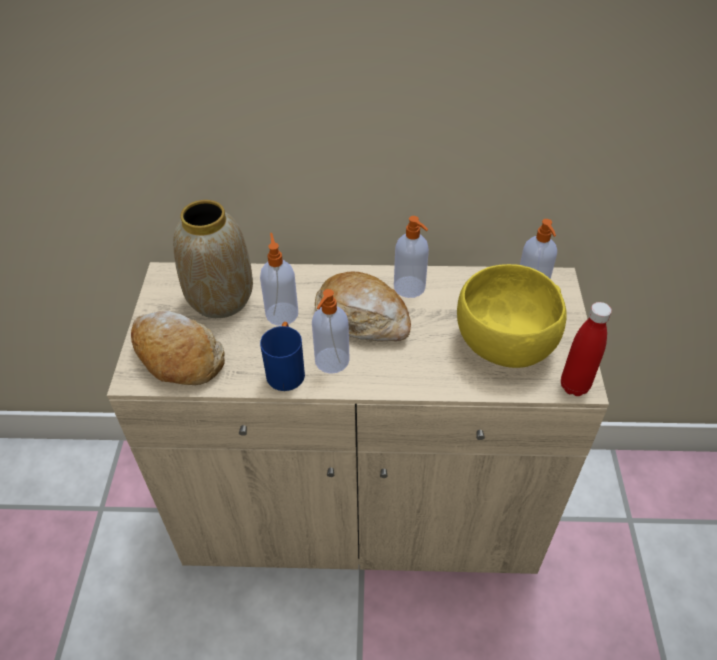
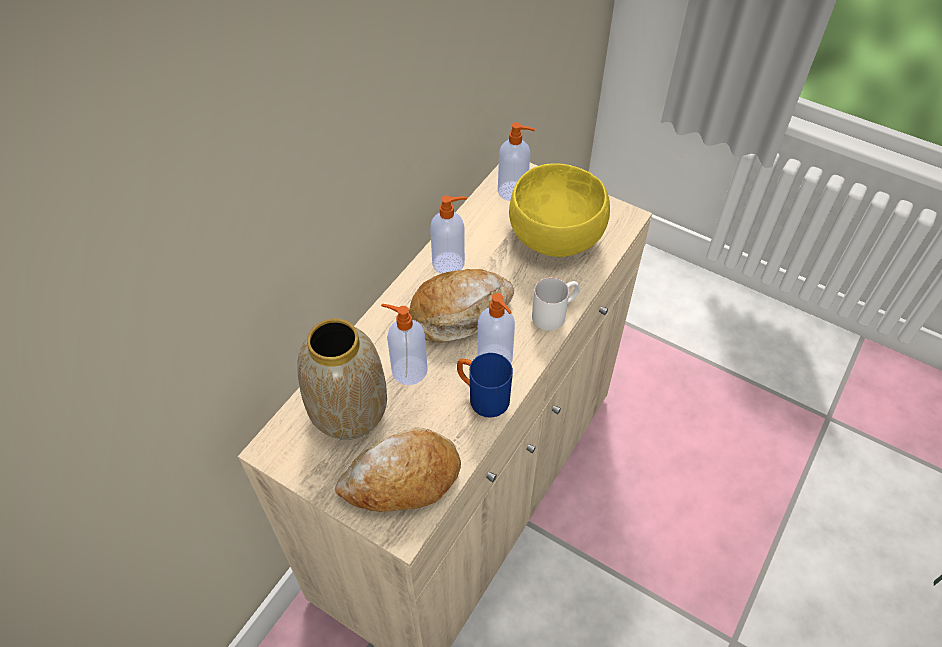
camera: 60 degrees left, 5 degrees up
red bottle [561,302,612,396] -> none
none -> white mug [532,277,581,331]

